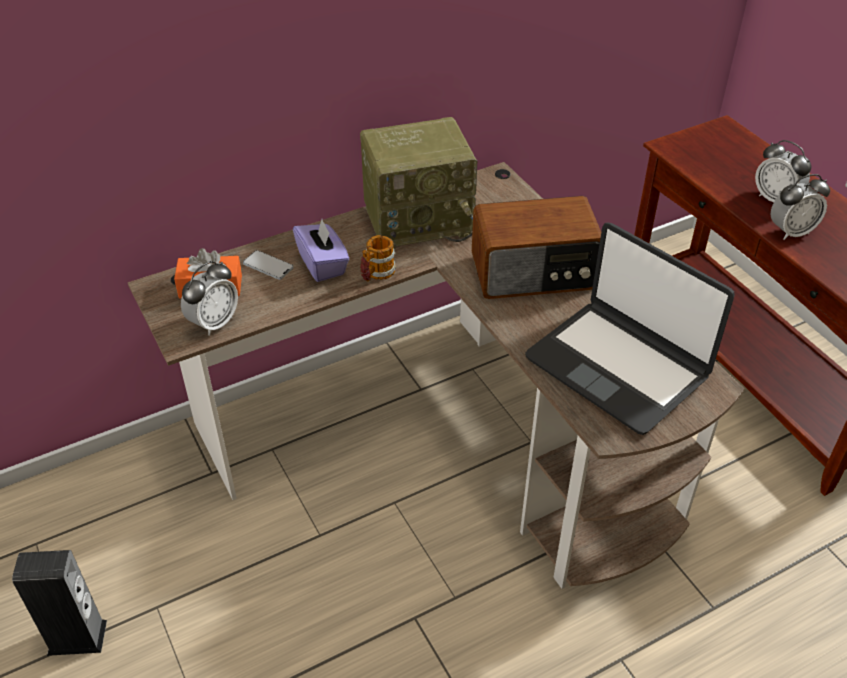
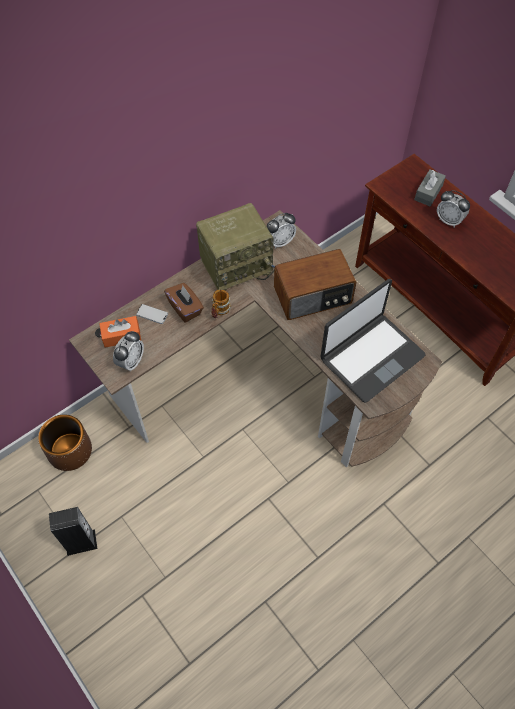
camera: 10 degrees left, 15 degrees up
purple tissue box [293,219,349,282] -> brown tissue box [164,283,204,323]
laptop [525,222,735,435] -> laptop turned 75 degrees counterclockwise [320,279,426,403]
alarm clock [770,174,830,240] -> alarm clock moved to [266,213,296,249]
none -> brown planter [38,414,92,471]
none -> grey tissue box [414,169,446,206]

